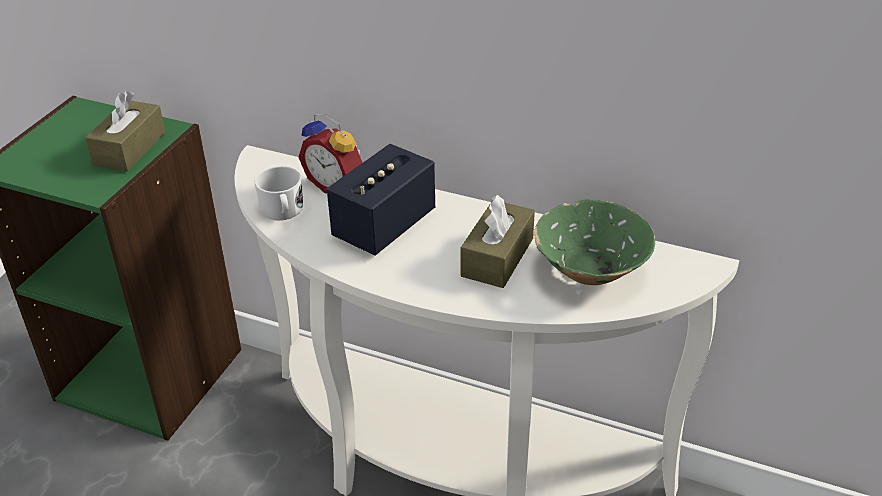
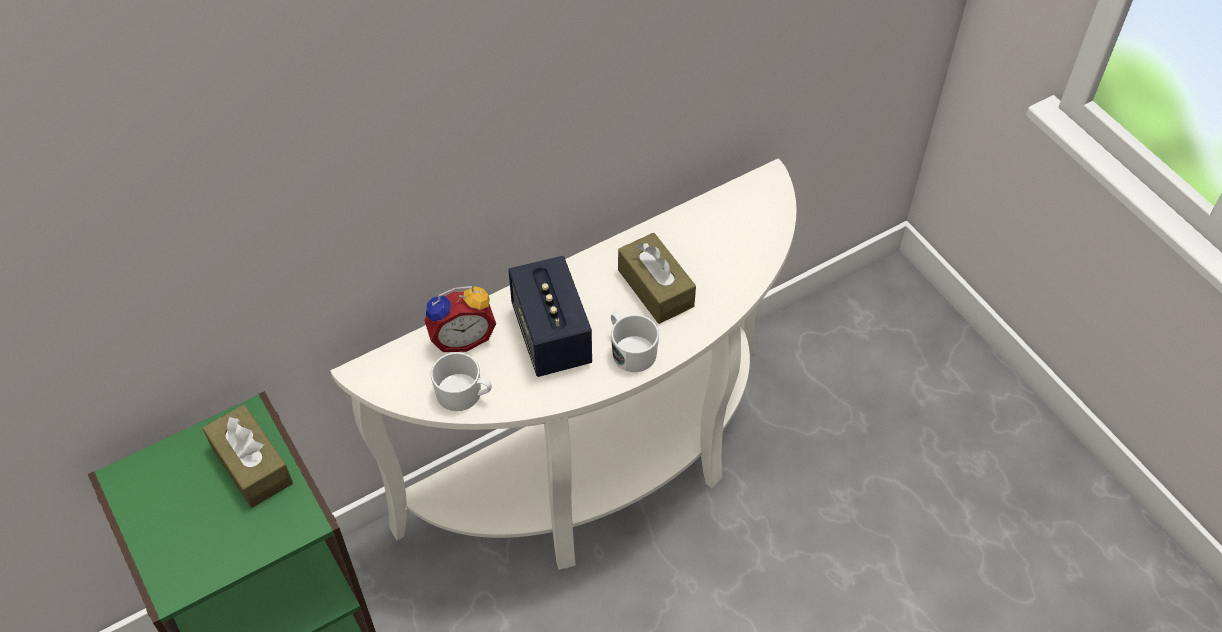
camera: 55 degrees left, 15 degrees up
green bowl [534,199,655,285] -> none
none -> white mug [611,312,659,372]

